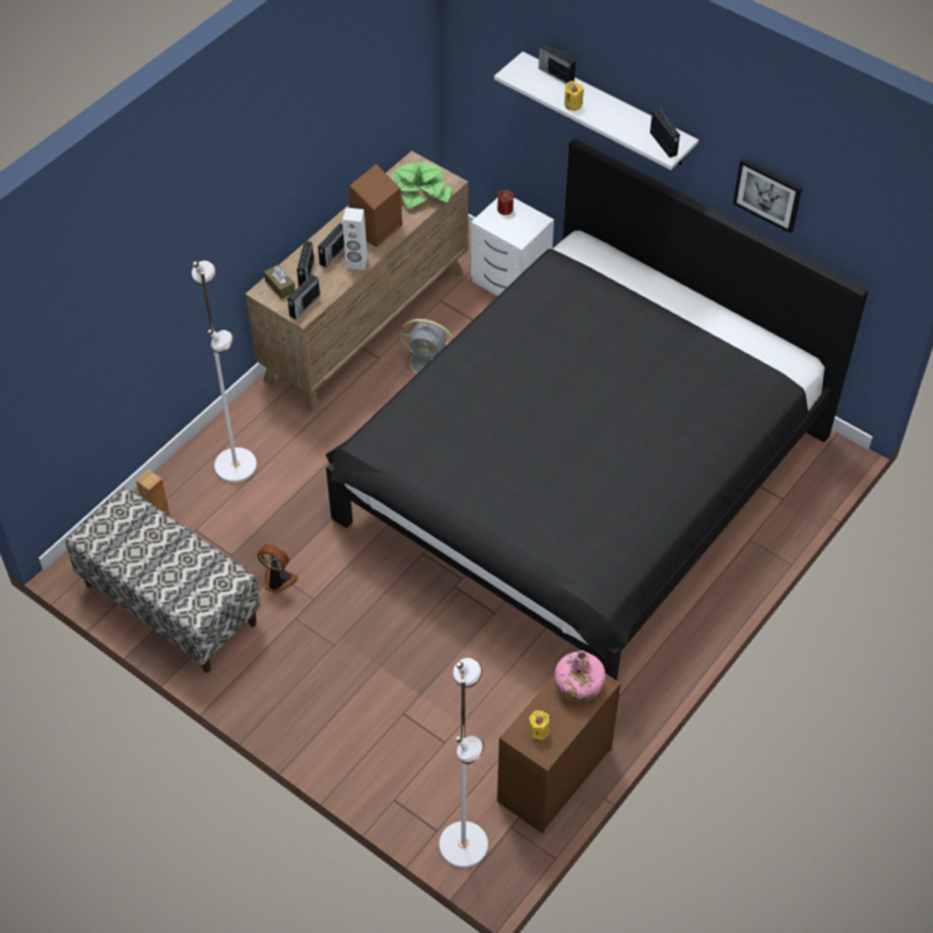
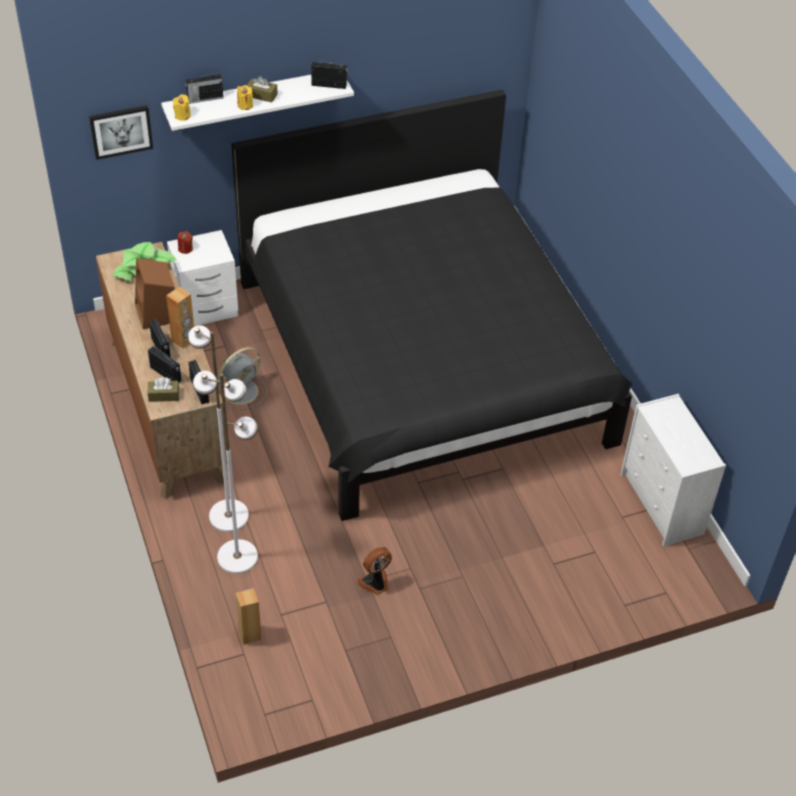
camera: 60 degrees left, 5 degrees down
bench [66,487,261,673] -> none
white speaker [342,207,368,270] -> brown speaker [166,287,194,348]
white floor lamp [439,658,488,868] -> white floor lamp moved to [188,325,249,532]
brown dresser [497,652,621,834] -> white dresser [620,394,726,546]
yellow candle [529,710,549,740] -> yellow candle moved to [173,94,191,121]
pink bottle [555,650,605,702] -> none
picture [733,158,802,234] -> picture moved to [89,105,153,160]
none -> brown tissue box [246,76,278,103]

